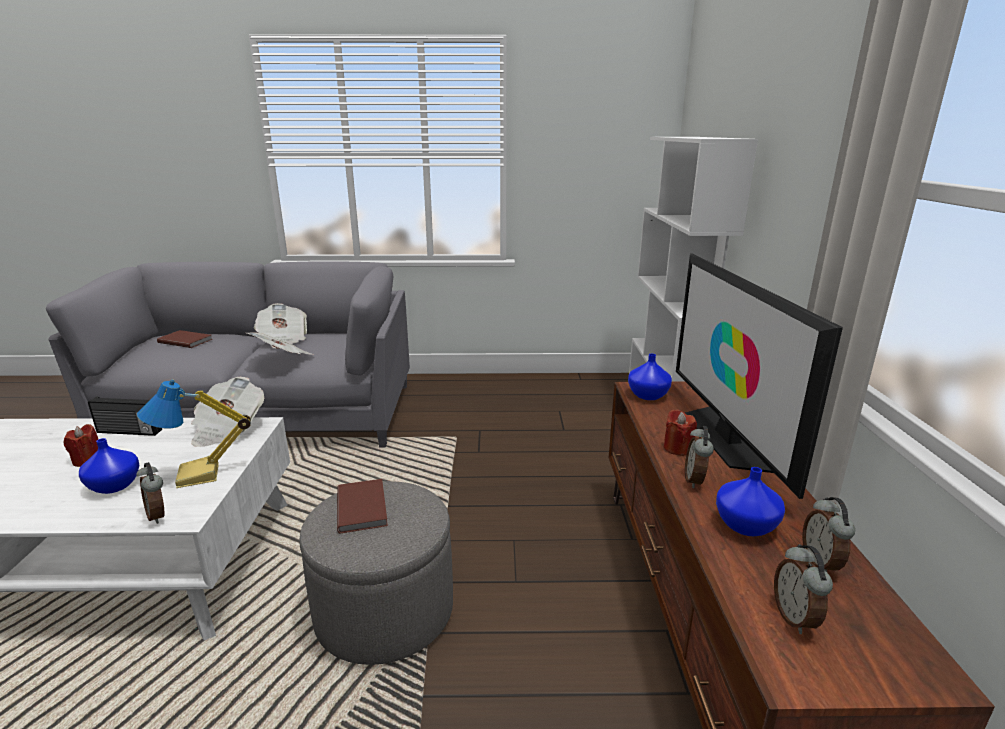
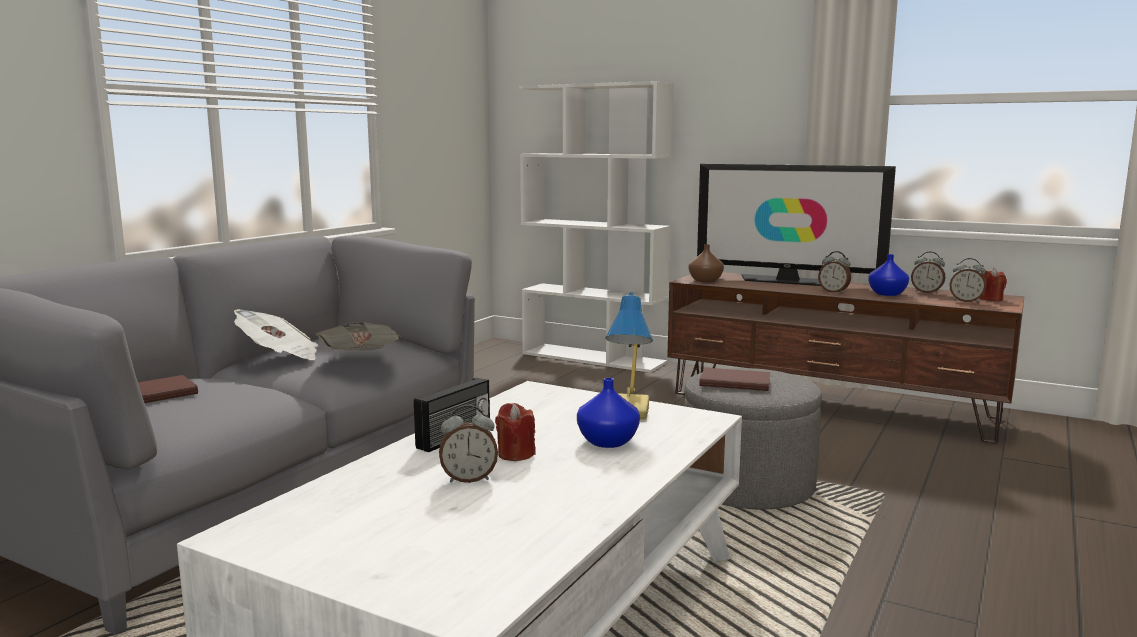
camera: 60 degrees left, 10 degrees down
alarm clock [136,462,164,524] -> alarm clock moved to [439,405,498,483]
newspaper [191,377,264,447] -> none
blue vase [628,354,672,400] -> brown vase [688,244,724,283]
red candle [664,409,697,456] -> red candle moved to [980,268,1007,301]

